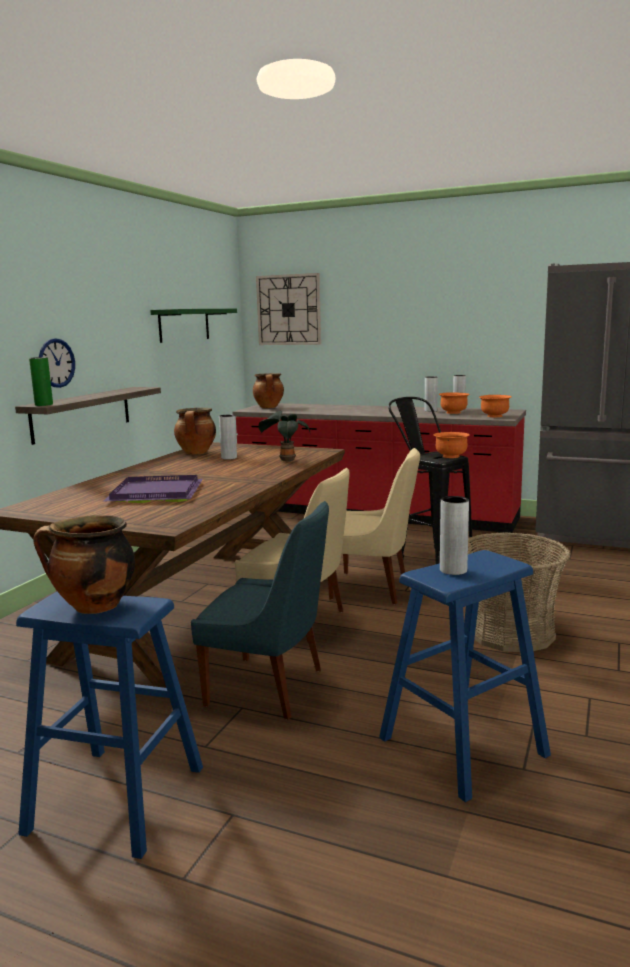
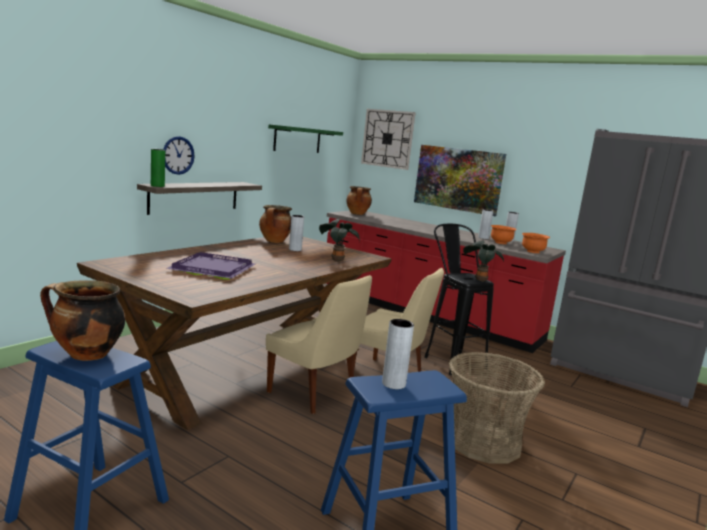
camera: 10 degrees right, 0 degrees up
blue chair [191,501,329,720] -> none
orange bowl [433,432,470,458] -> potted plant [463,241,504,282]
none -> picture [414,145,506,216]

